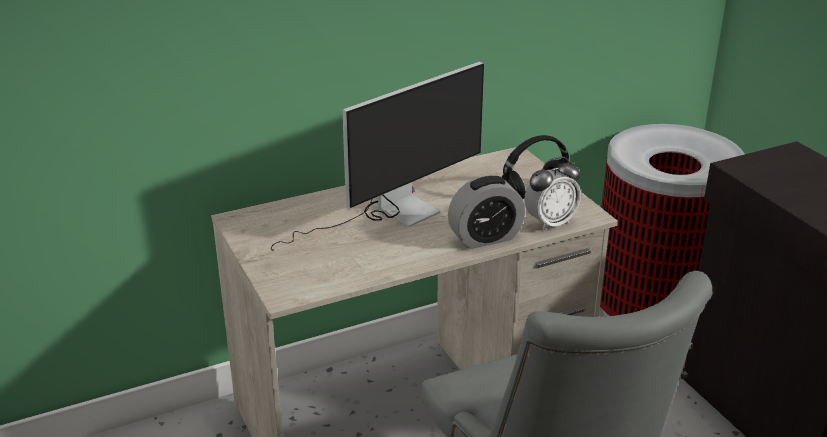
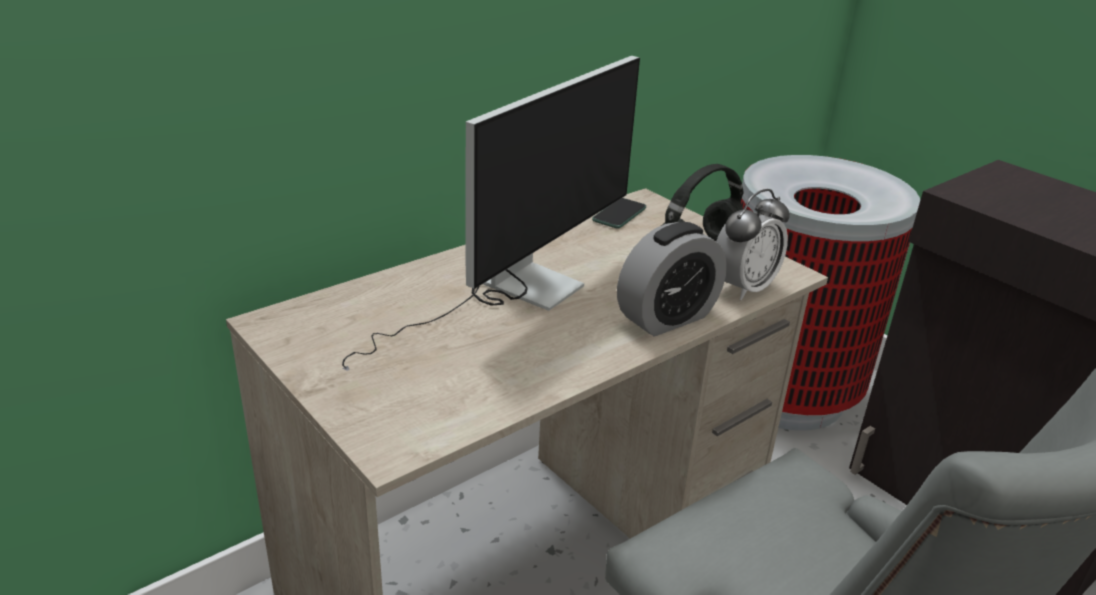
camera: 15 degrees left, 0 degrees up
none -> phone [592,198,646,228]

